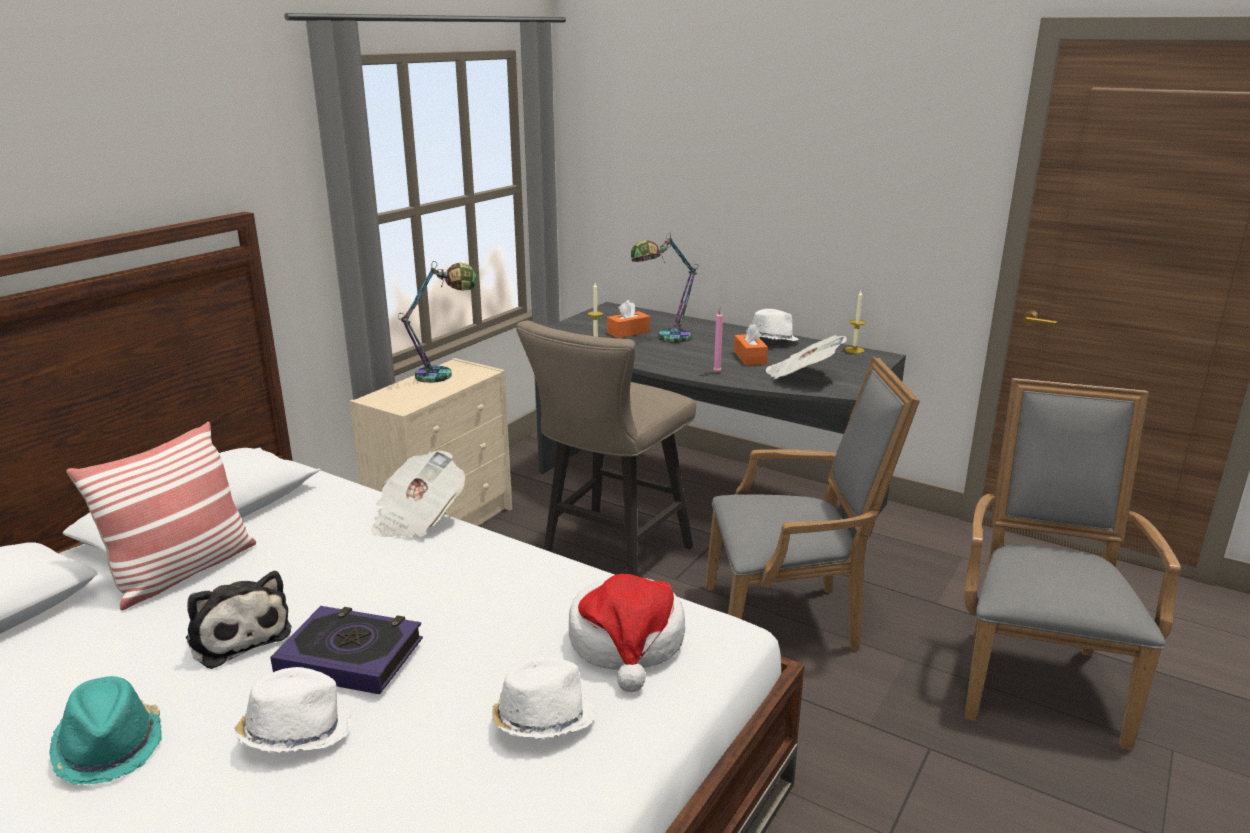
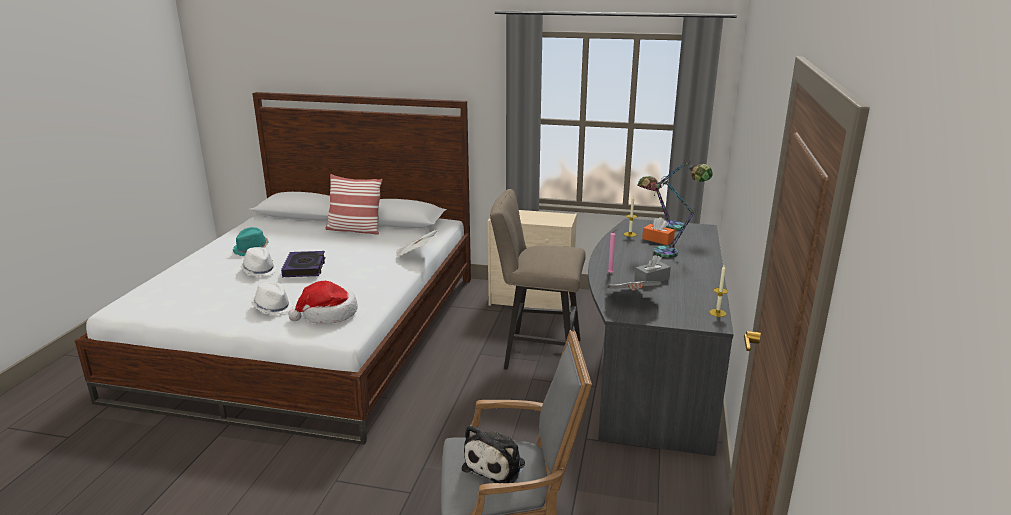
camera: 70 degrees right, 0 degrees up
plush toy [186,571,292,669] -> plush toy moved to [462,425,525,483]
table lamp [398,261,477,383] -> table lamp moved to [656,158,713,231]
grey armchair [705,356,920,650] -> none
orange tissue box [734,324,768,365] -> grey tissue box [635,255,671,282]
white hat [746,309,799,341] -> none

